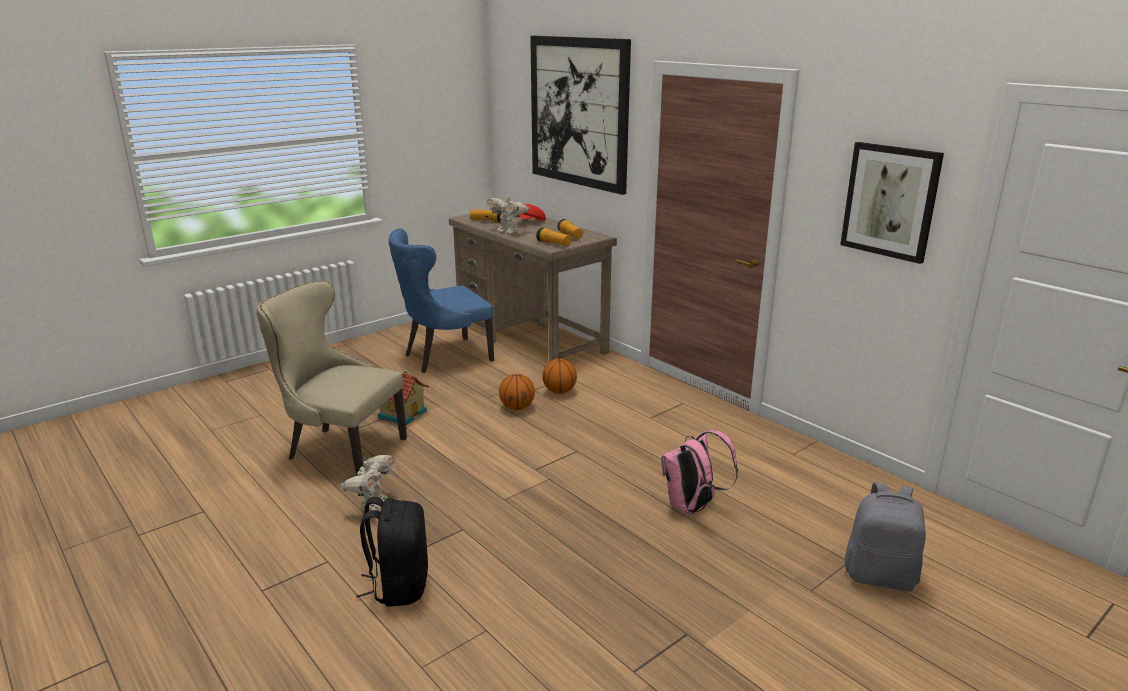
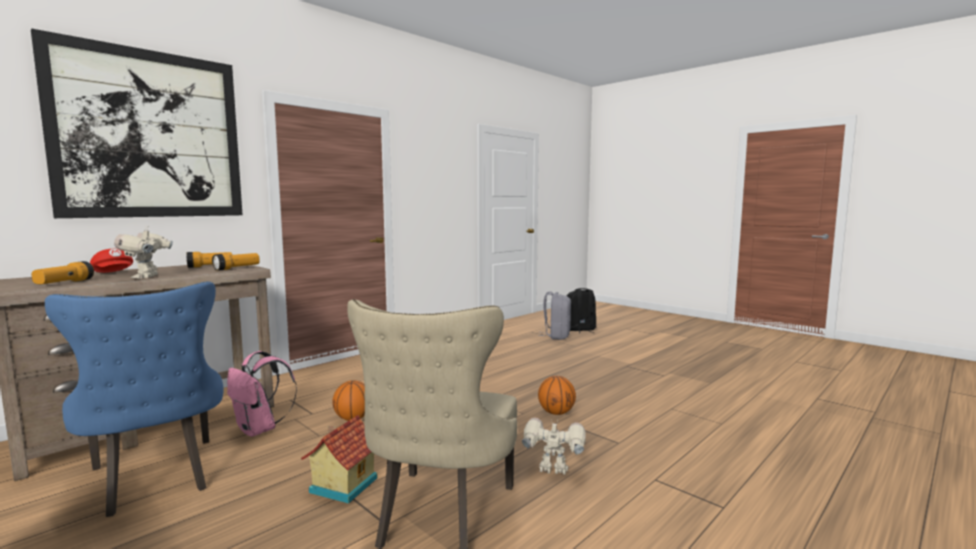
camera: 95 degrees left, 15 degrees down
black backpack [356,497,428,607] -> black backpack moved to [567,288,596,333]
toy robot [486,196,529,233] -> toy robot turned 135 degrees clockwise [114,225,173,279]
basketball [542,359,577,394] -> basketball moved to [538,376,576,415]
pink backpack [661,430,738,515] -> pink backpack moved to [227,351,297,437]
picture [840,142,944,264] -> none

